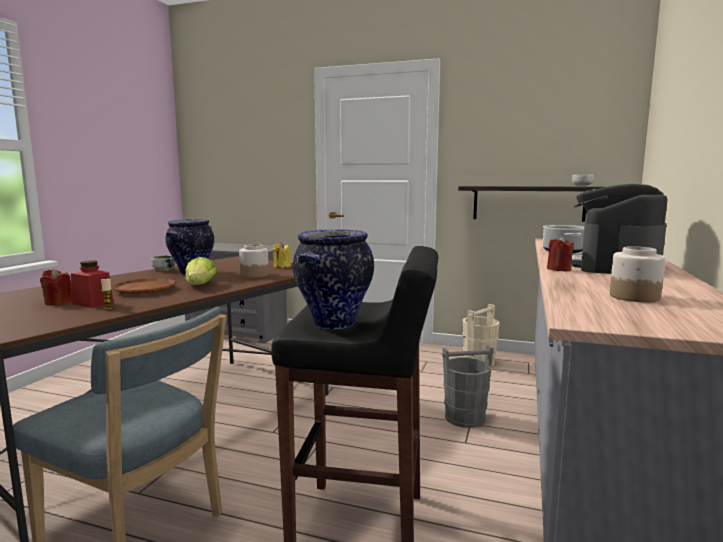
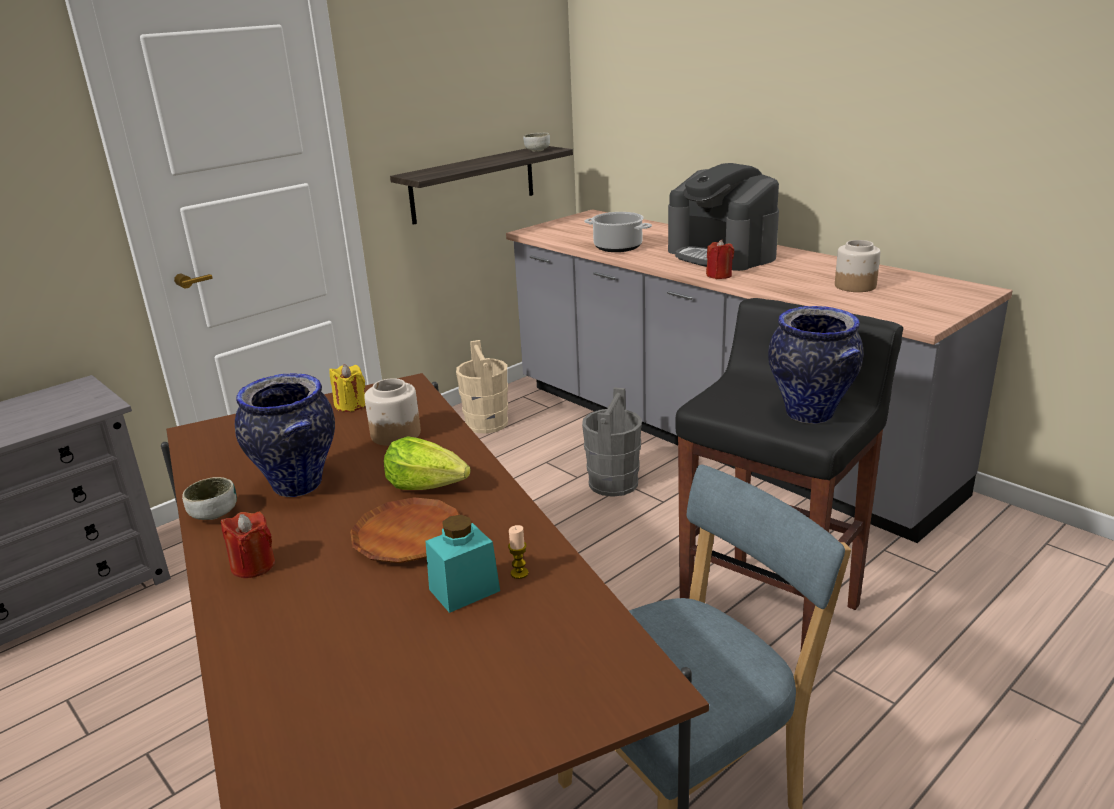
camera: 60 degrees left, 15 degrees up
red candle [40,268,72,305] -> red candle moved to [221,512,275,578]
red jar [71,261,114,308] -> turquoise jar [425,515,500,613]

